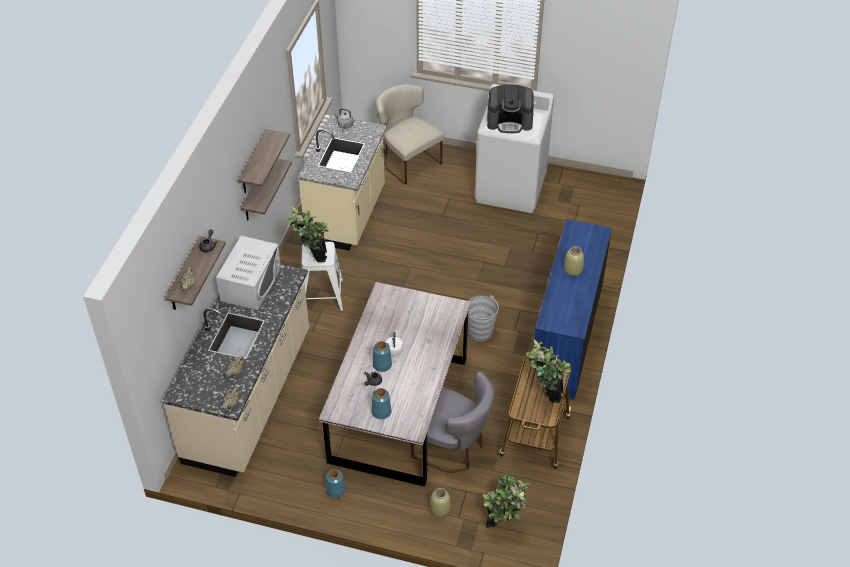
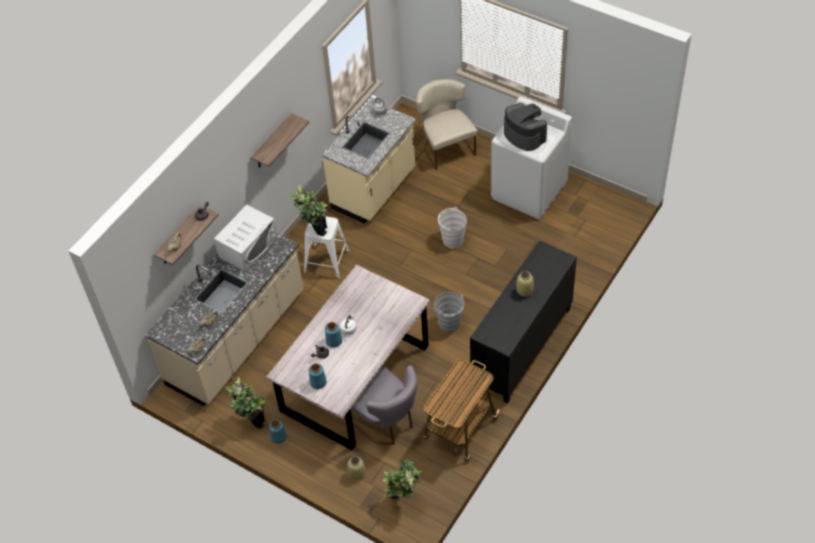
camera: 20 degrees right, 5 degrees up
shelf [241,159,292,220] -> none
coffee machine [487,84,534,133] -> coffee machine turned 150 degrees counterclockwise [504,103,547,151]
potted plant [525,339,570,403] -> potted plant moved to [225,377,266,429]
blue dresser [532,219,612,400] -> black dresser [470,241,577,404]
none -> white bucket [438,207,467,248]

